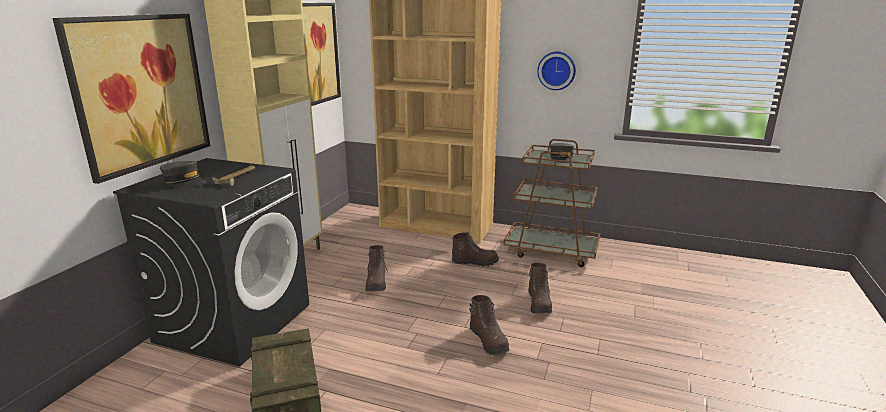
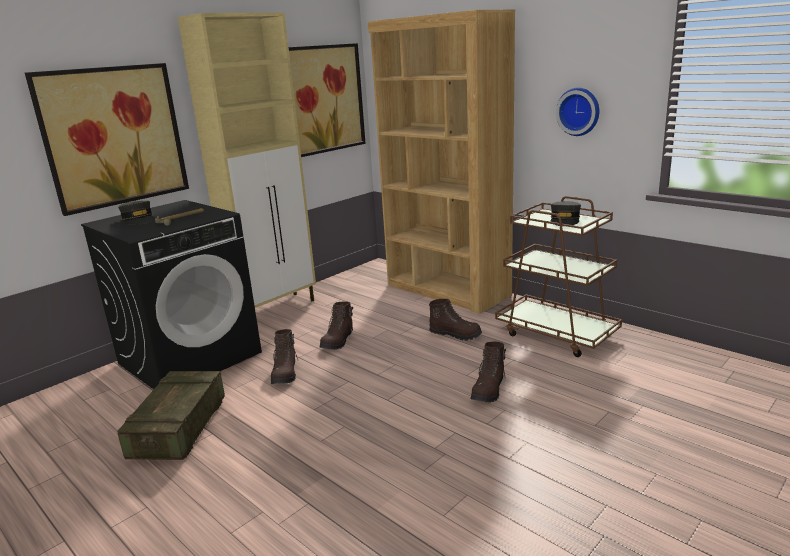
camera: 25 degrees right, 0 degrees up
brown boot [469,295,509,355] -> brown boot moved to [271,329,299,384]

